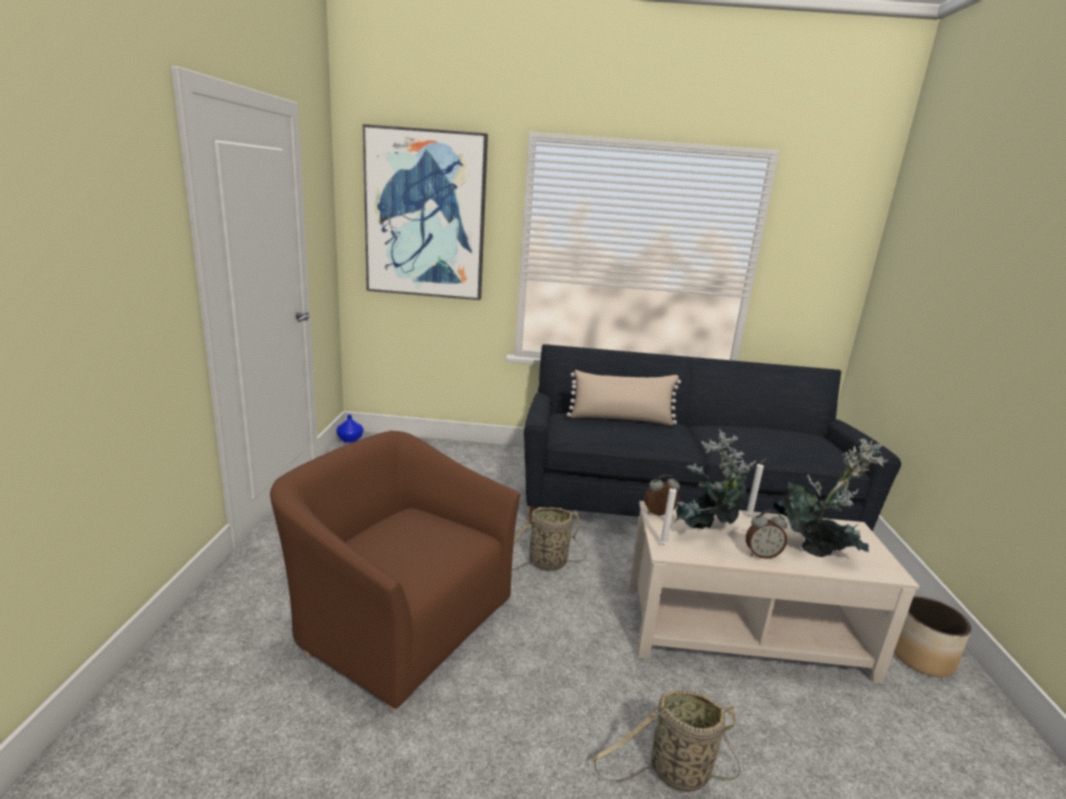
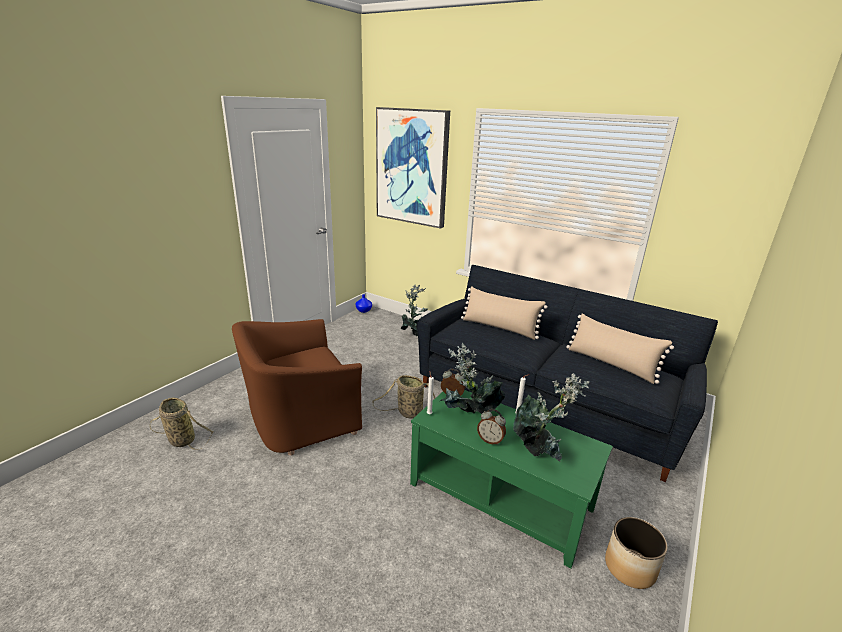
camera: 30 degrees right, 5 degrees up
brown armchair [270,431,520,710] -> brown armchair turned 90 degrees counterclockwise [232,319,362,456]
basket [592,690,741,792] -> basket moved to [150,397,213,450]
beige coffee table [628,501,920,684] -> green coffee table [410,390,613,568]
none -> potted plant [401,285,428,336]
none -> beige pillow [566,313,674,384]

